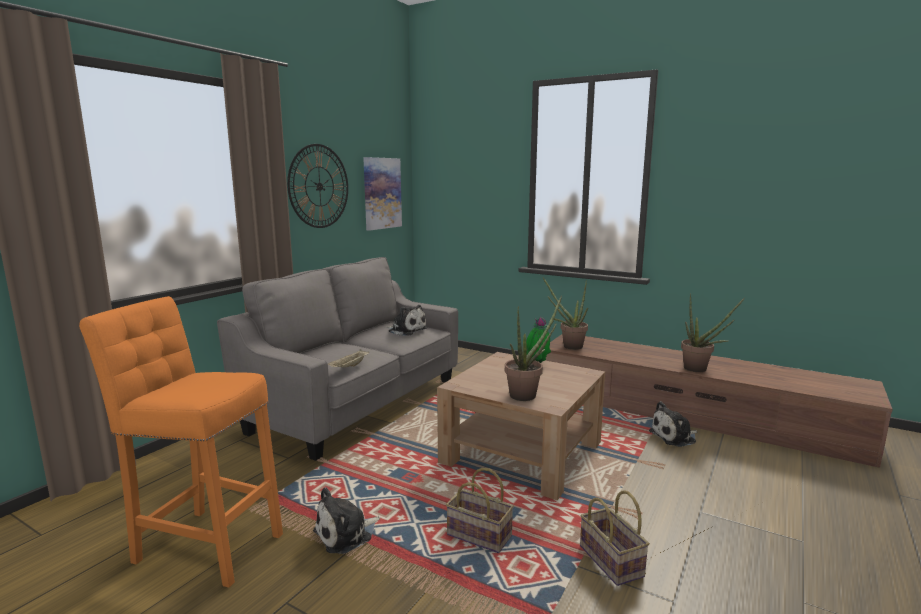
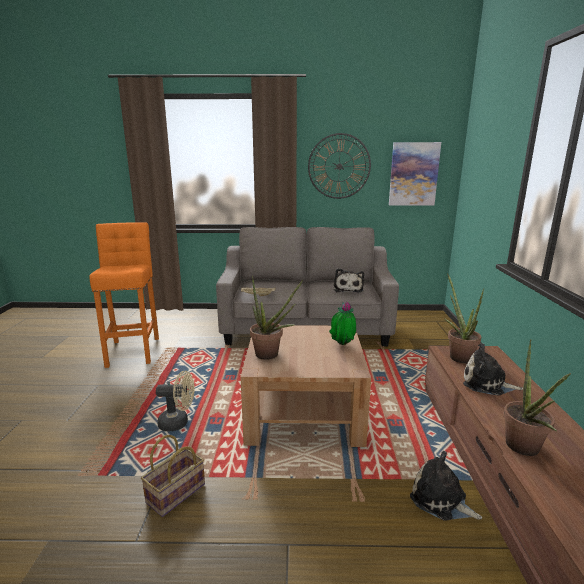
camera: 60 degrees right, 5 degrees up
plush toy [313,487,380,554] -> plush toy moved to [463,344,523,396]
basket [446,468,514,553] -> beige fan [156,371,195,431]

